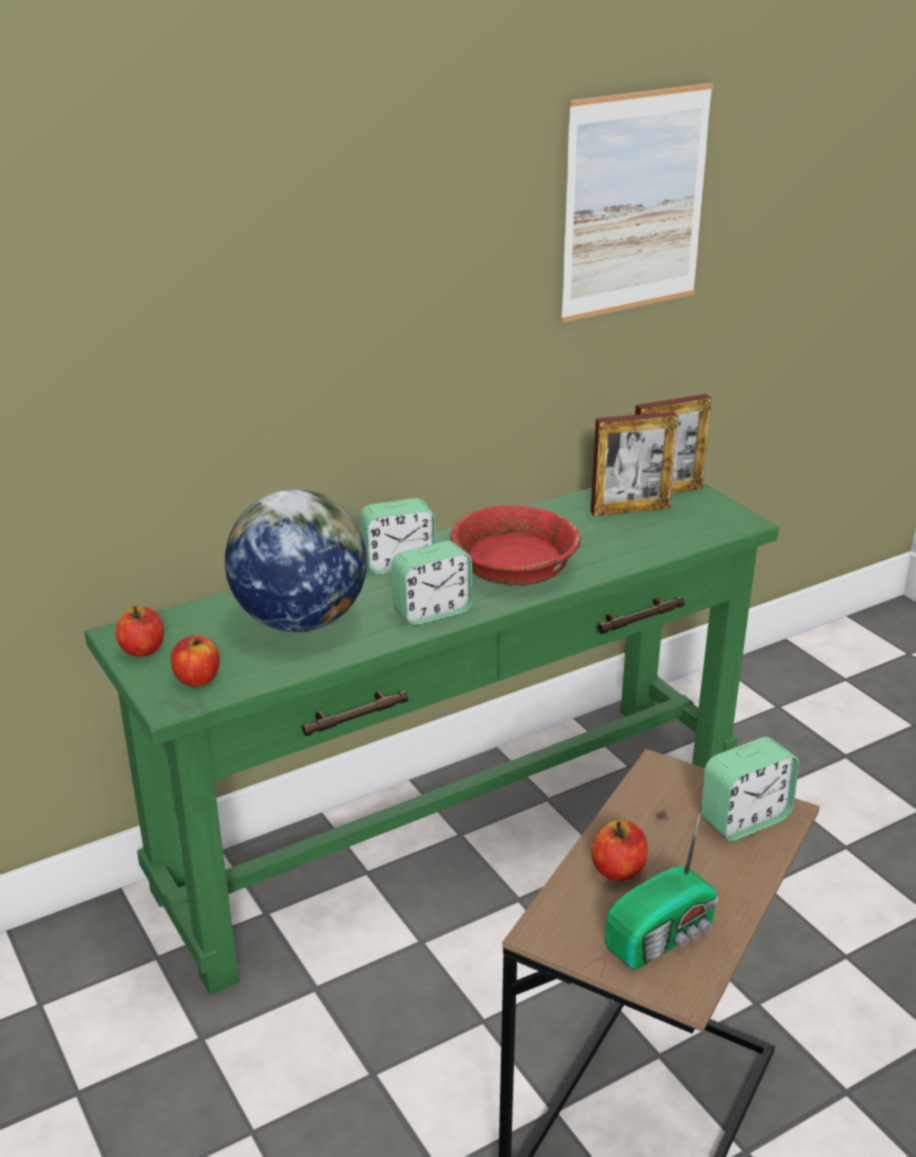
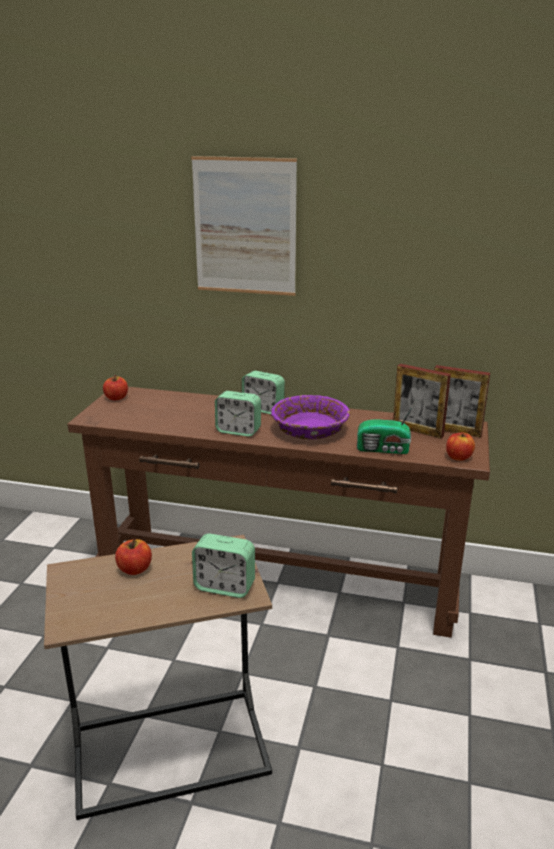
camera: 45 degrees right, 5 degrees down
green console table [85,483,779,995] -> brown console table [67,387,490,638]
apple [171,635,220,687] -> apple moved to [446,433,475,461]
globe [225,489,367,632] -> none
red bowl [450,505,580,585] -> purple bowl [271,395,350,439]
picture [560,83,713,323] -> picture moved to [191,156,297,296]
radio [605,813,718,970] -> radio moved to [357,400,417,454]

